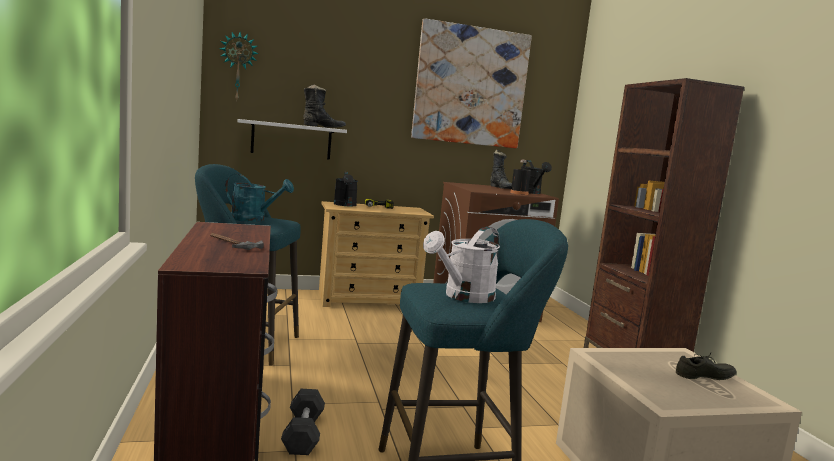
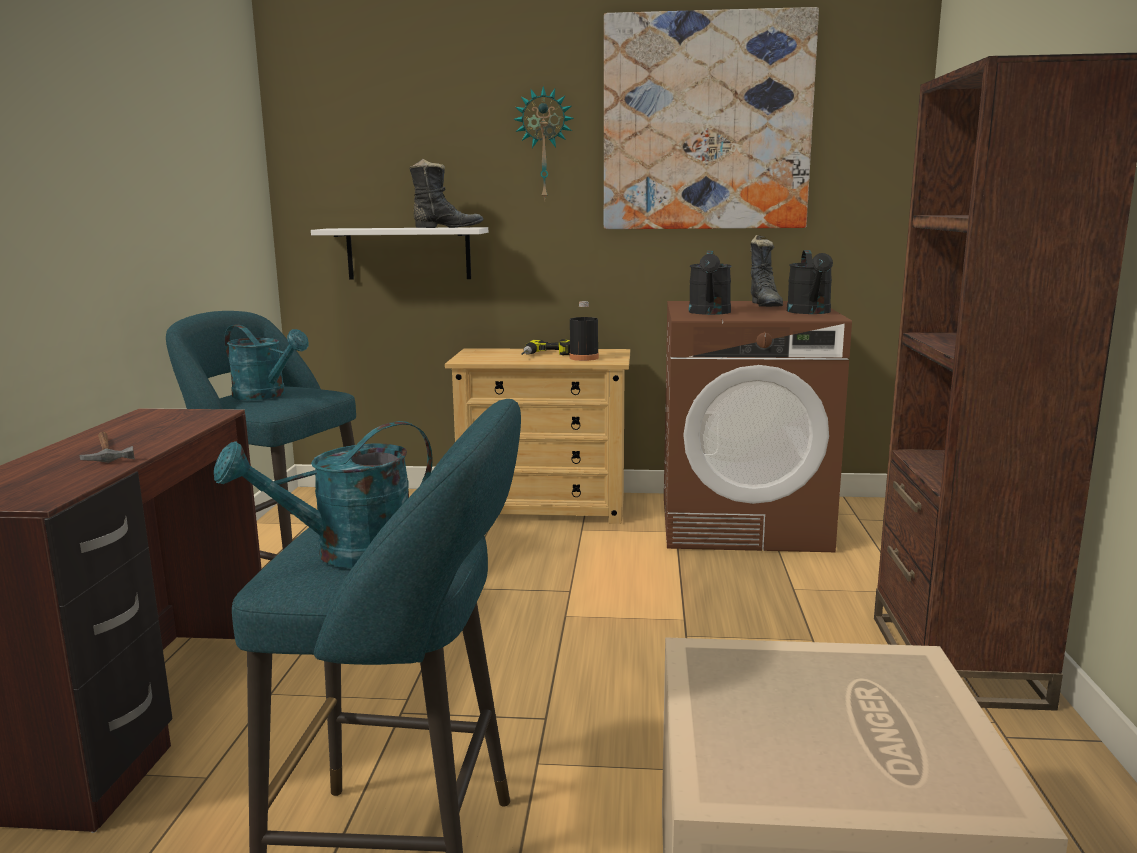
camera: 20 degrees right, 5 degrees up
wall clock [219,32,259,100] -> wall clock moved to [513,86,574,202]
grey dumbbell [281,389,325,455] -> none
black watering can [334,172,358,206] -> black watering can moved to [689,251,732,315]
white watering can [423,227,500,303] -> turquoise watering can [214,421,433,568]
black bottle [510,159,531,195] -> black bottle moved to [570,301,599,361]
grey shoe [676,353,736,380] -> none

